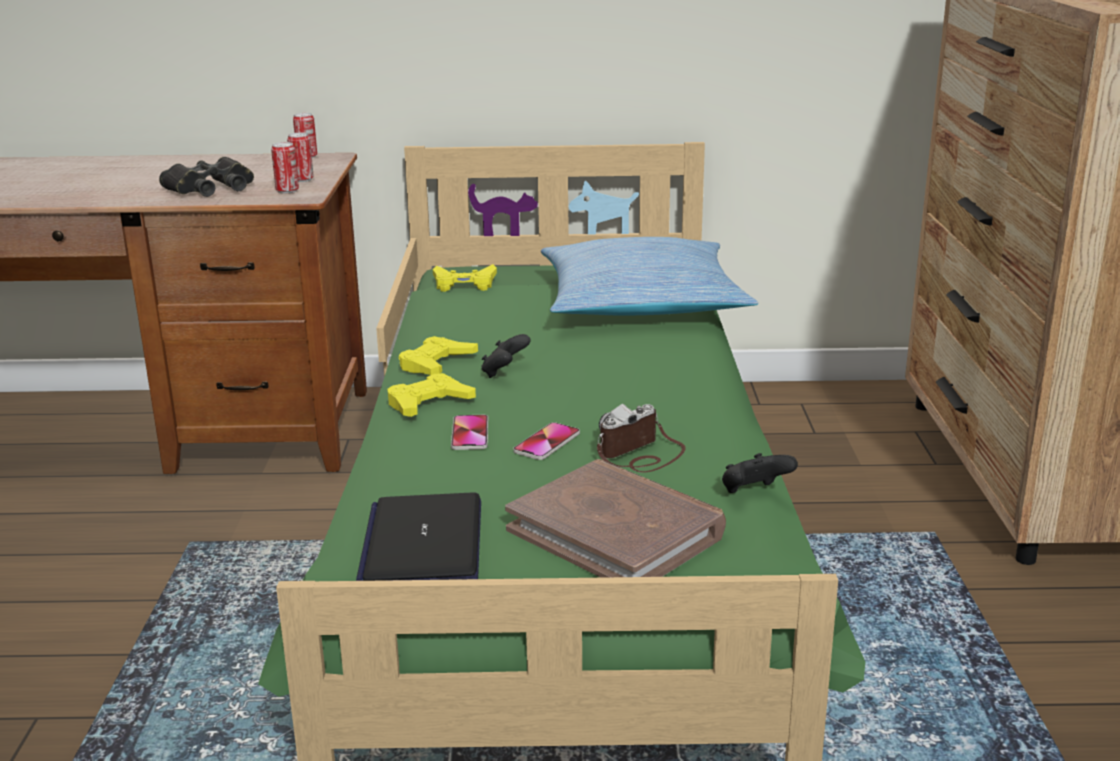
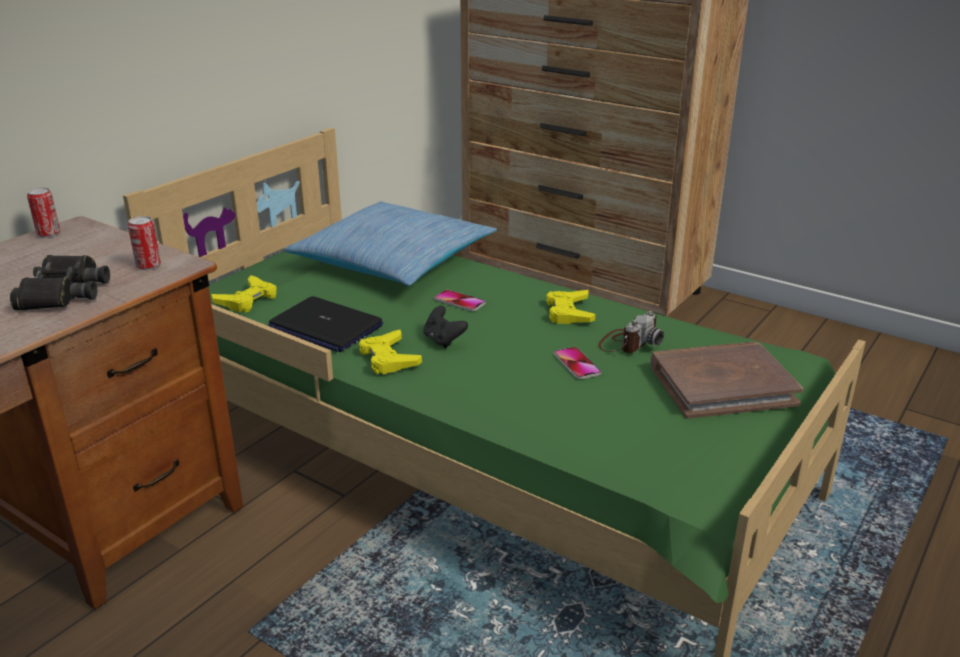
camera: 55 degrees left, 5 degrees up
can [287,132,314,182] -> none
laptop [356,492,481,581] -> laptop moved to [268,296,383,352]
yellow game controller [387,373,476,417] -> yellow game controller moved to [546,290,595,324]
phone [451,415,488,450] -> phone moved to [434,290,486,311]
camera [597,404,686,473] -> camera turned 135 degrees counterclockwise [598,311,664,353]
black game controller [722,453,798,493] -> none

